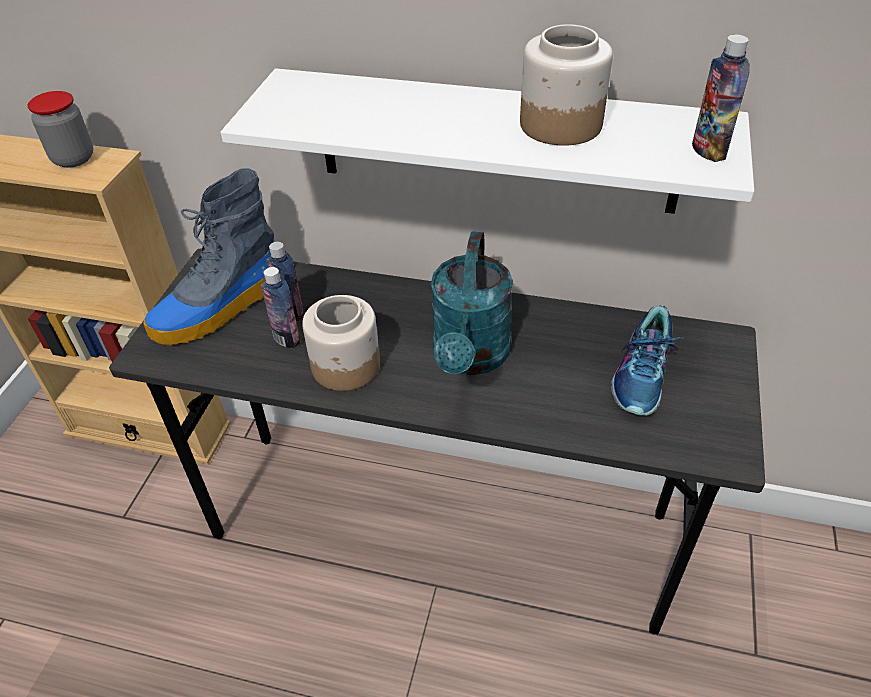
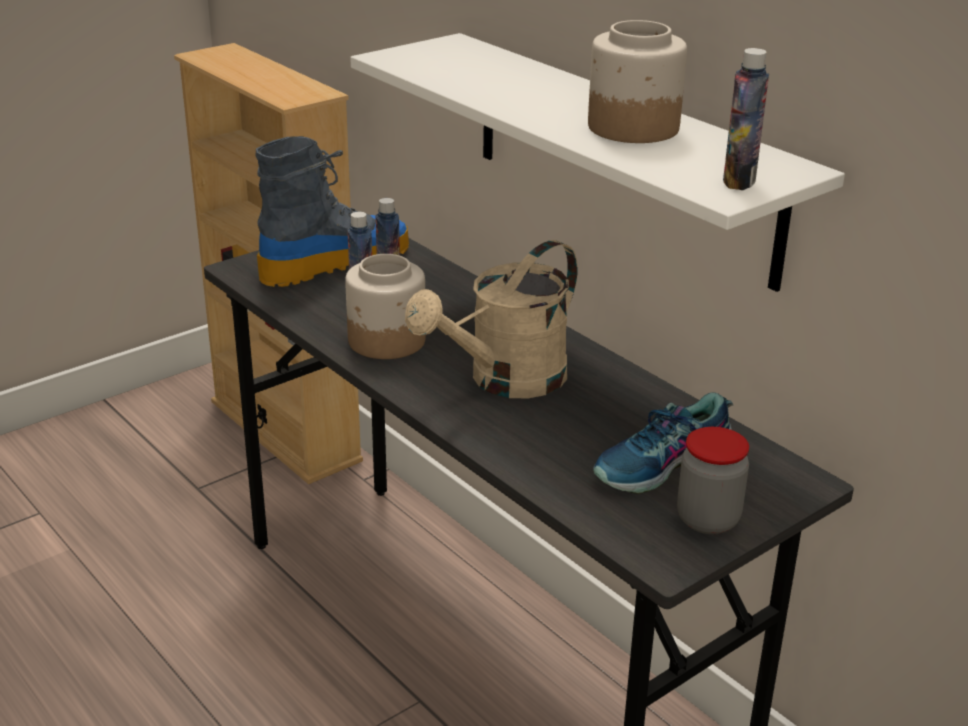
camera: 35 degrees right, 15 degrees down
jar [27,91,93,168] -> jar moved to [677,427,749,534]
boot [143,168,274,346] -> boot turned 150 degrees clockwise [256,136,409,287]
turquoise watering can [430,231,513,375] -> beige watering can [405,240,578,398]

